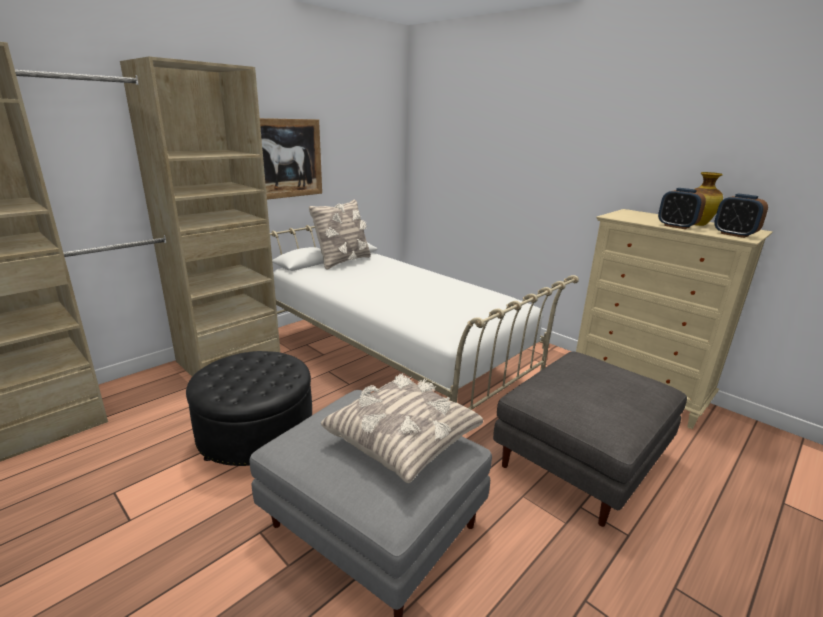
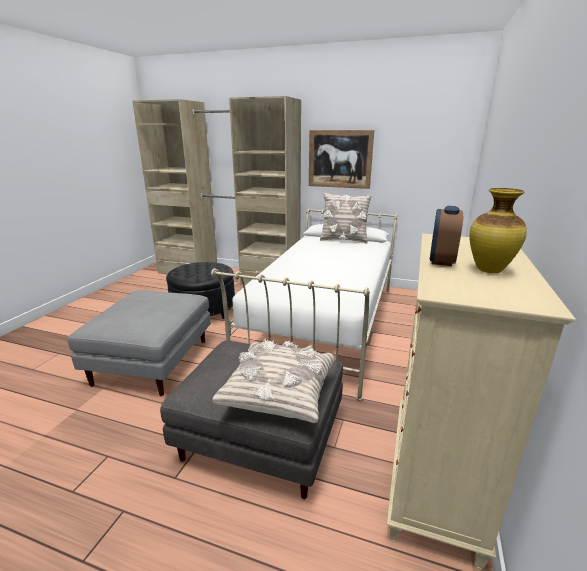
camera: 65 degrees right, 0 degrees up
beige pillow [321,373,483,483] -> beige pillow moved to [212,338,335,423]
alarm clock [714,194,768,238] -> none

